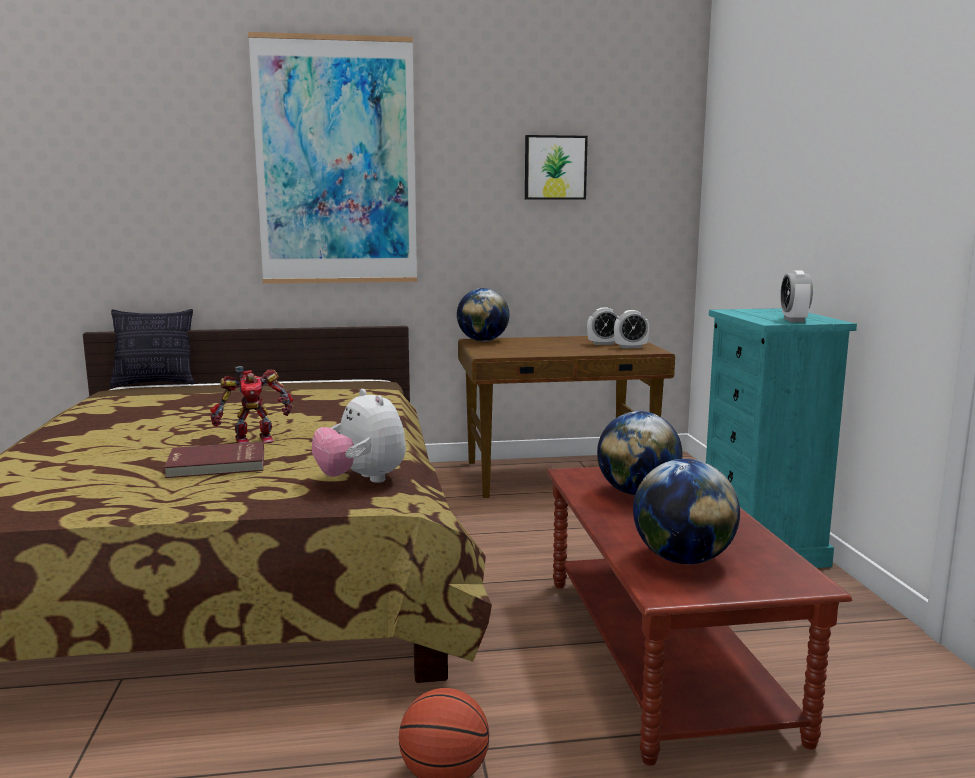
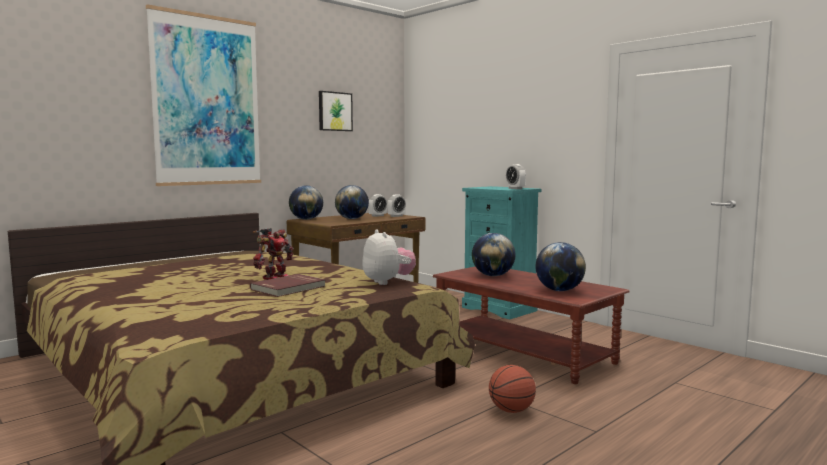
camera: 35 degrees left, 5 degrees down
pillow [110,309,194,388] -> none
plush toy [312,389,406,483] -> plush toy turned 135 degrees counterclockwise [362,230,416,285]
none -> globe [335,185,369,219]

